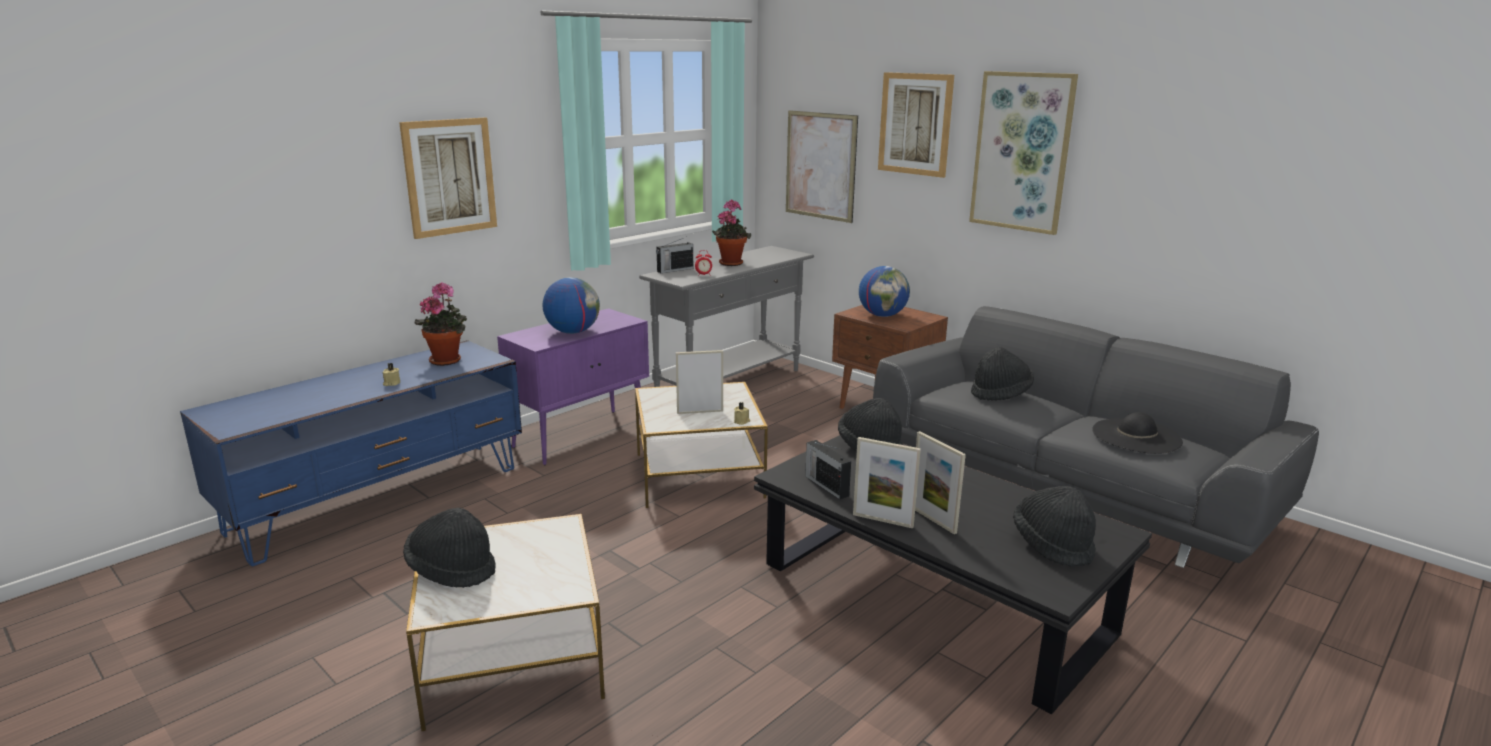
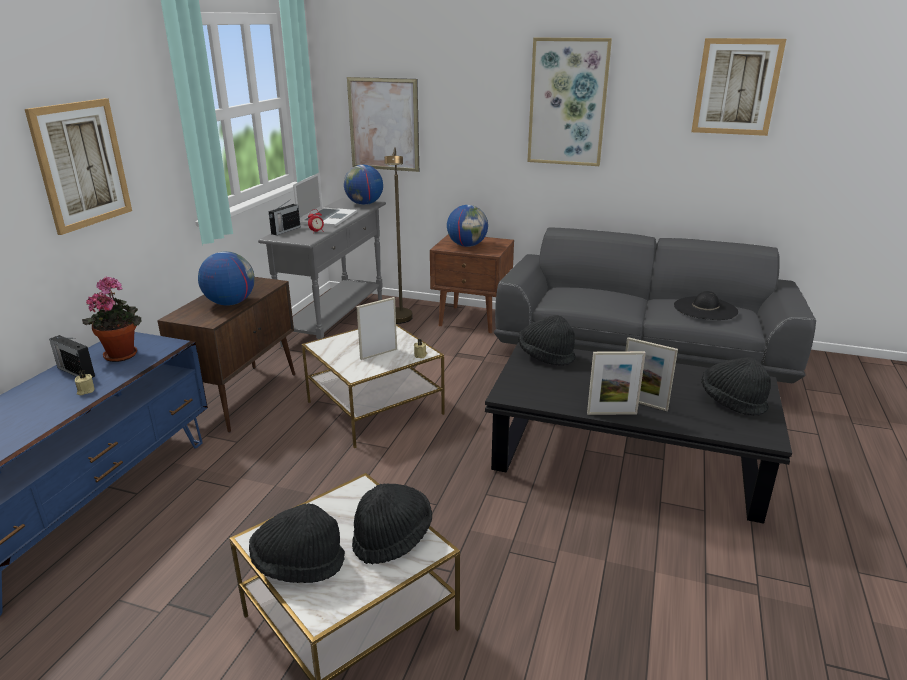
camera: 25 degrees left, 5 degrees up
purple cabinet [497,308,649,465] -> brown cabinet [157,277,295,433]
potted plant [712,200,751,266] -> laptop [293,173,357,227]
radio [805,440,851,499] -> radio moved to [49,335,95,378]
picture [878,72,954,178] -> picture moved to [691,38,786,136]
black hat [971,347,1034,401] -> black hat moved to [352,483,432,564]
none -> globe [344,165,383,205]
none -> brown floor lamp [384,147,413,324]

